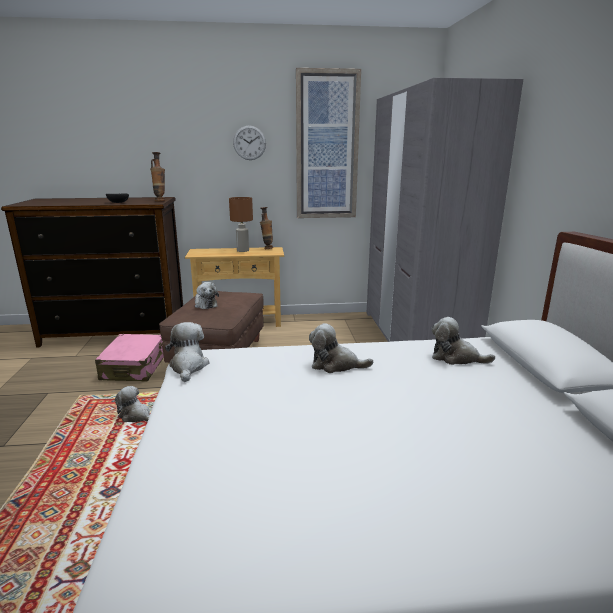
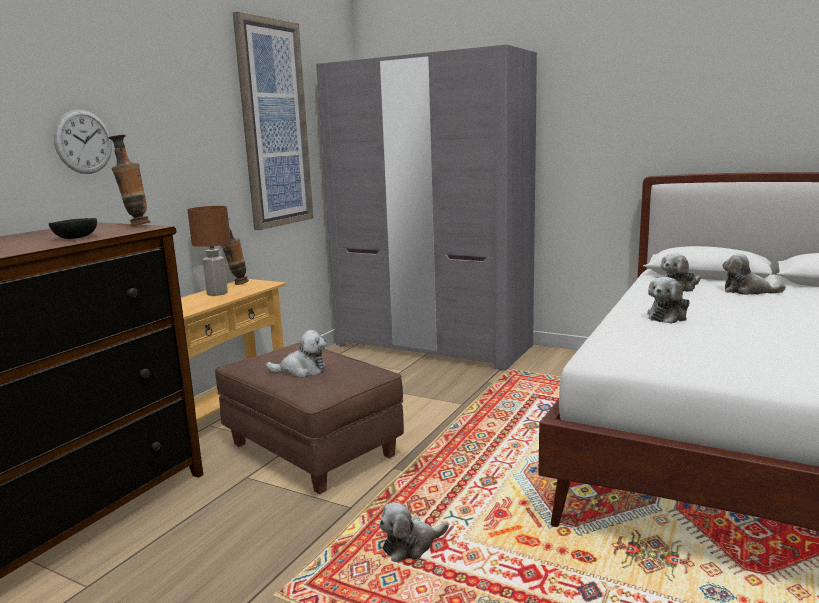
camera: 55 degrees left, 5 degrees down
pink suitcase [95,334,164,382] -> none
plush toy [165,322,209,382] -> plush toy moved to [723,254,786,295]
wall clock [233,125,266,160] -> wall clock moved to [54,109,112,174]

